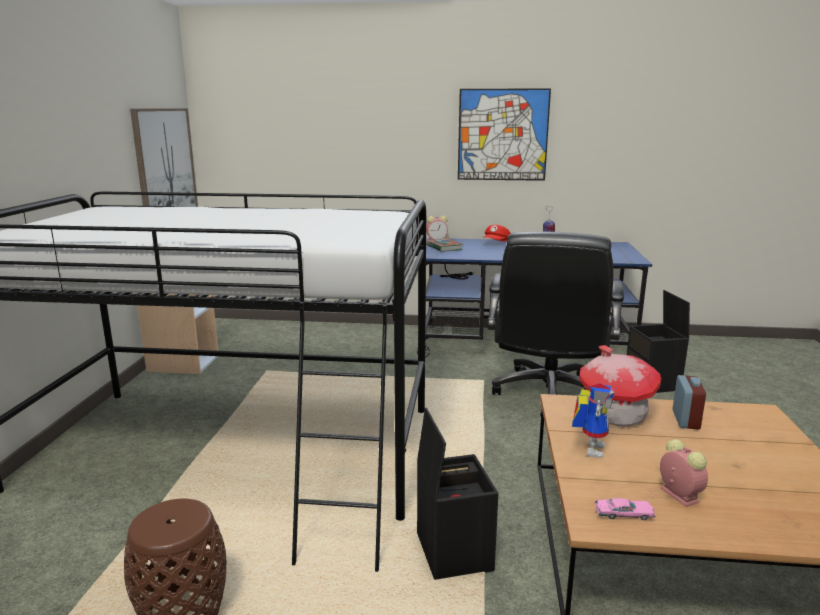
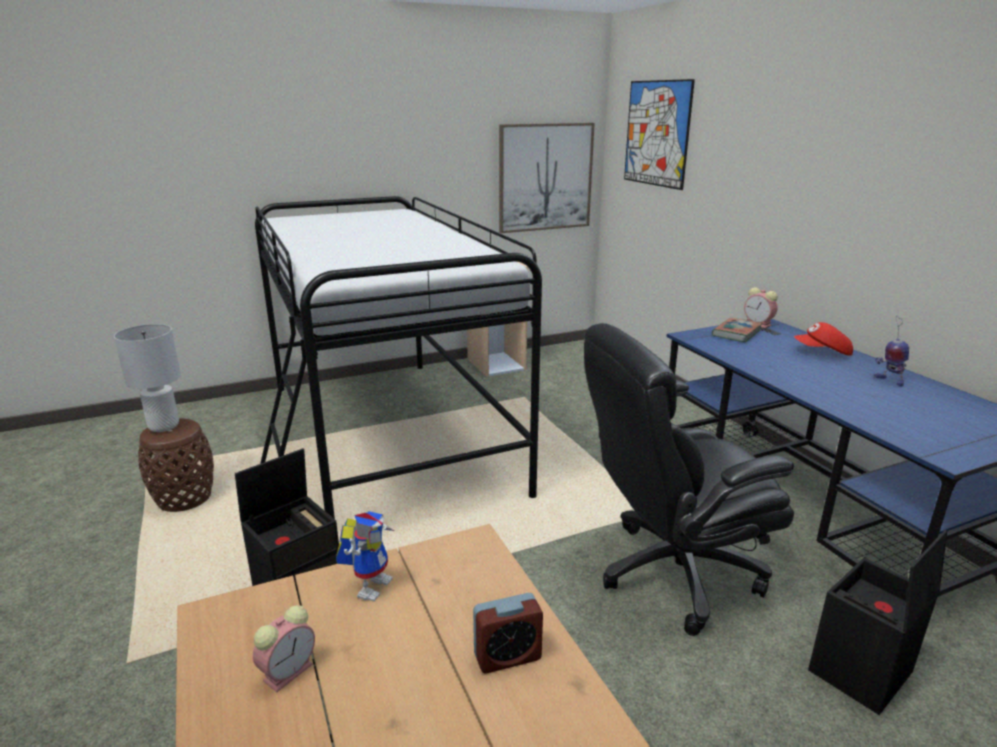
camera: 60 degrees right, 5 degrees up
picture [458,89,551,181] -> picture moved to [624,79,695,190]
toy robot [572,383,615,458] -> toy robot turned 60 degrees counterclockwise [336,511,394,602]
toy house [579,345,661,426] -> none
pink toy car [595,498,656,520] -> none
none -> grey table lamp [114,324,181,432]

